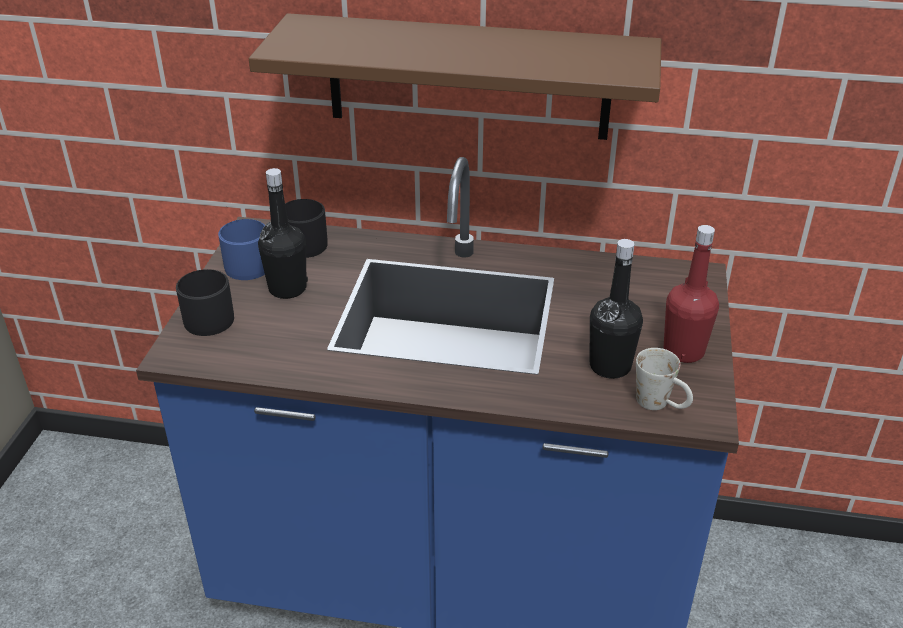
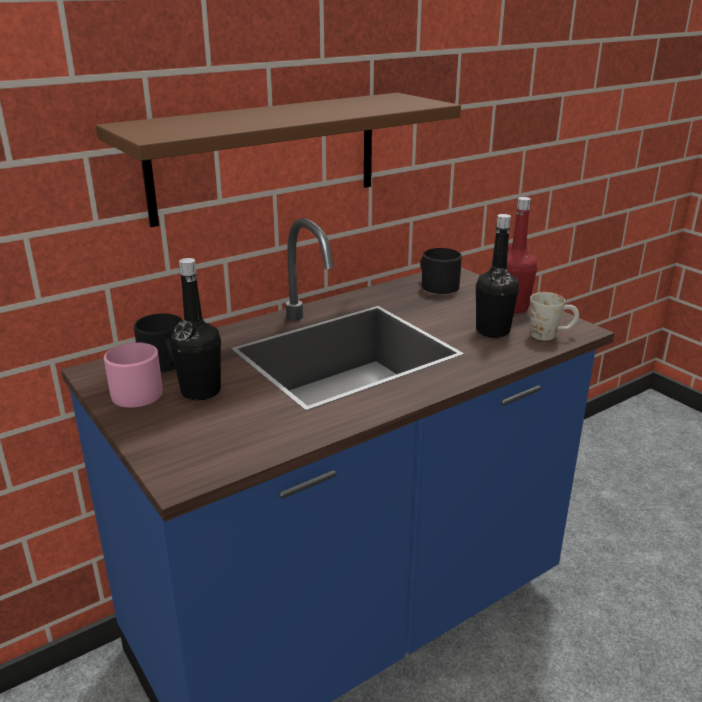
camera: 45 degrees left, 10 degrees down
black mug [176,269,234,336] -> black mug moved to [420,248,462,294]
blue mug [218,219,265,280] -> pink mug [104,342,163,407]

